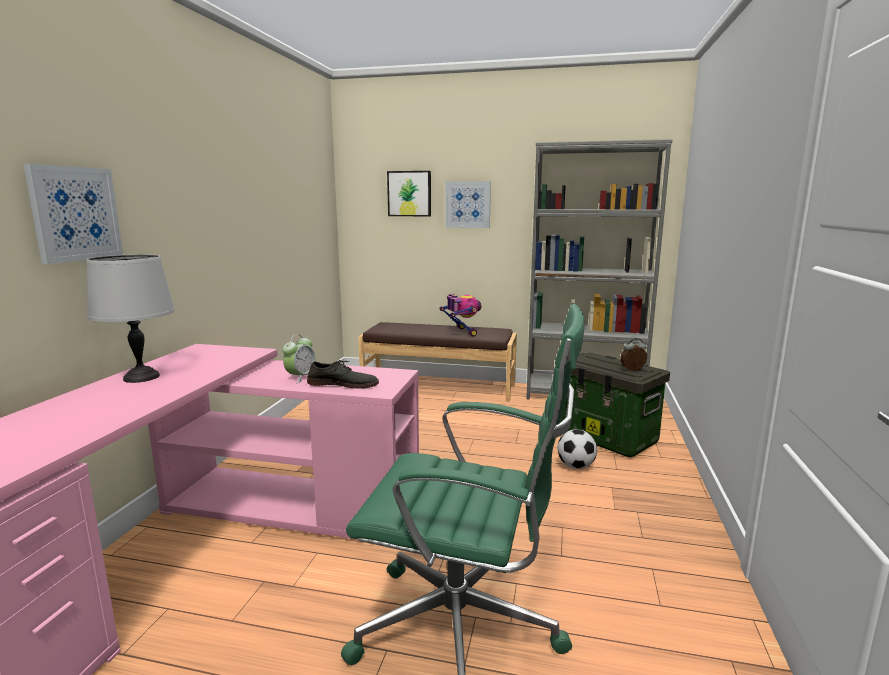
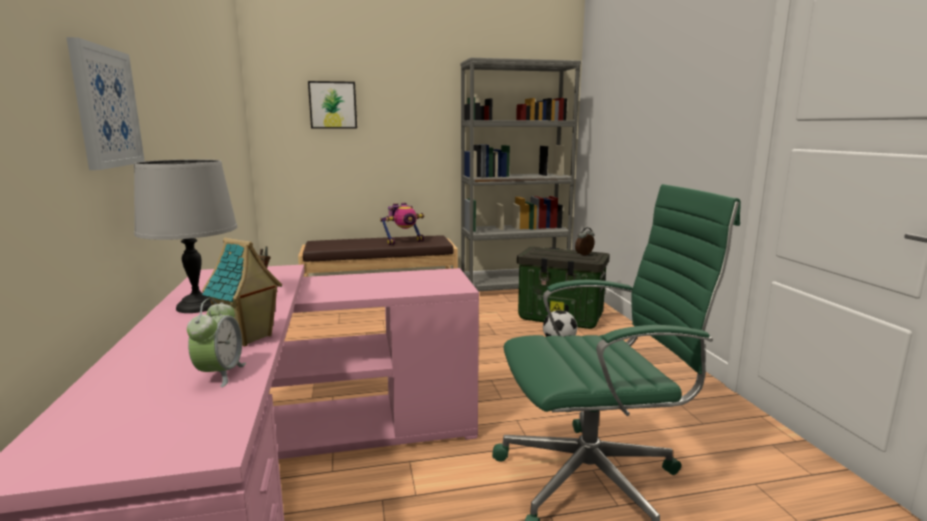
camera: 25 degrees left, 0 degrees up
alarm clock [282,334,315,383] -> alarm clock moved to [187,298,246,387]
grey shoe [307,360,379,389] -> none
toy robot [439,294,481,336] -> toy robot turned 105 degrees clockwise [380,203,424,245]
picture [445,181,491,228] -> none
none -> toy house [202,238,282,346]

